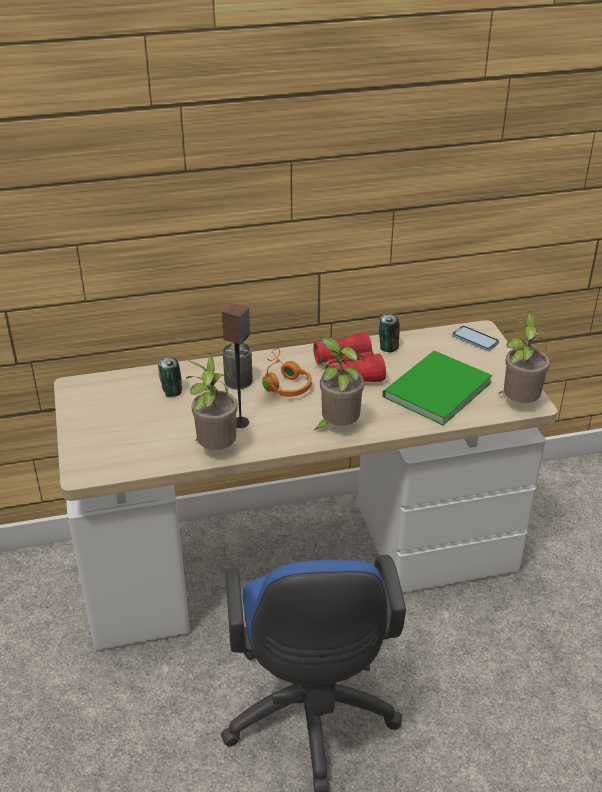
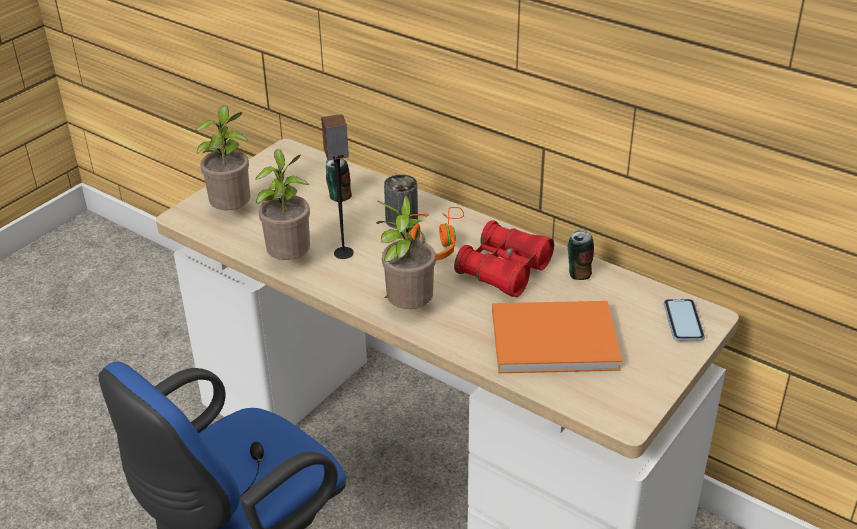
camera: 50 degrees right, 0 degrees up
green book [382,350,492,425] -> orange book [492,301,622,373]
potted plant [499,311,550,403] -> potted plant moved to [194,106,250,210]

